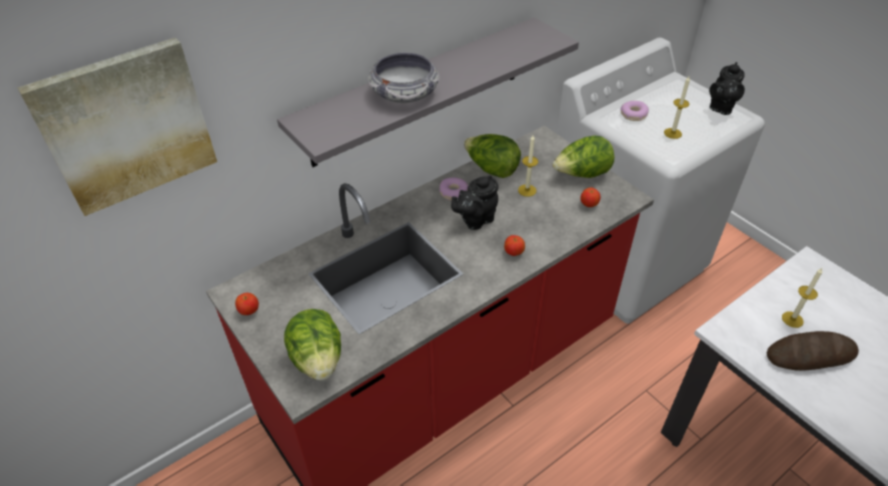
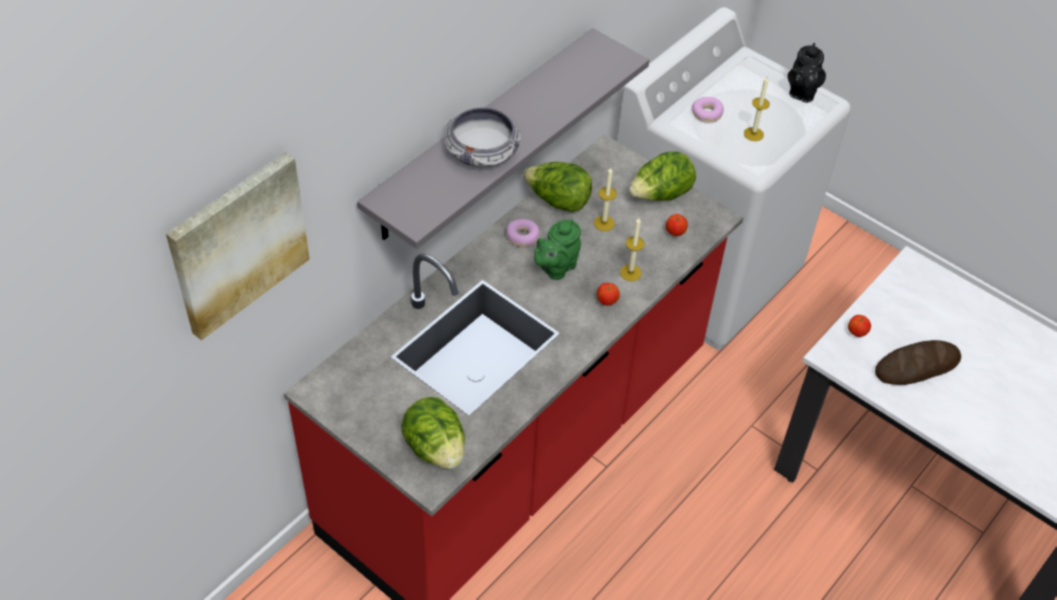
camera: 15 degrees left, 5 degrees up
apple [235,293,259,315] -> apple moved to [848,315,871,337]
black teapot [451,175,498,230] -> green teapot [534,220,581,280]
candle [782,268,822,328] -> candle moved to [620,218,644,281]

